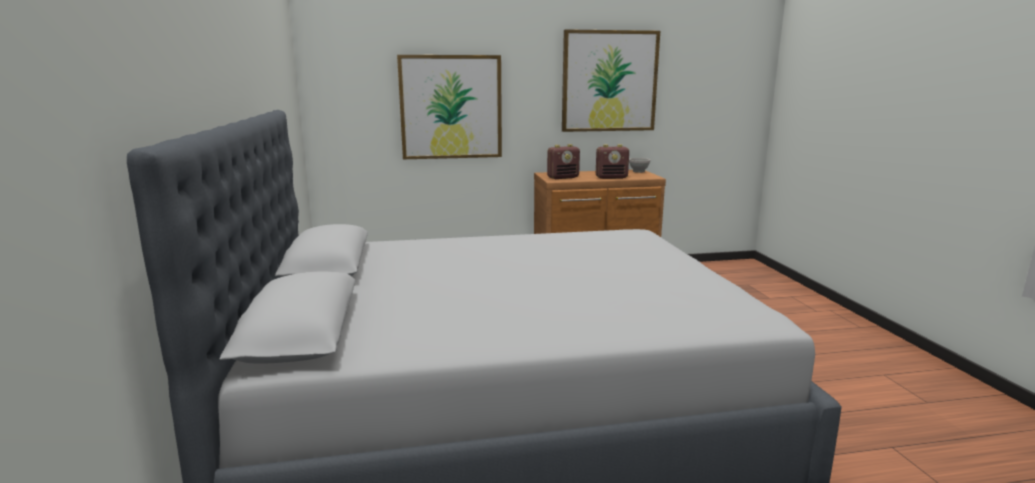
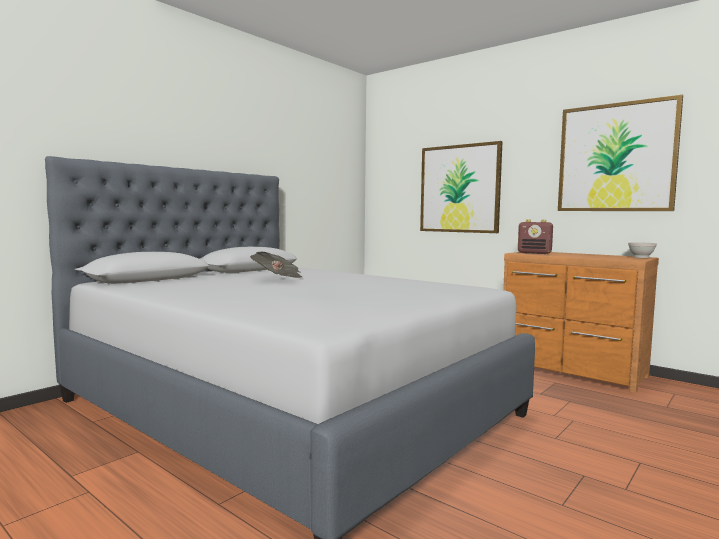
camera: 50 degrees right, 10 degrees down
radio [596,144,629,179] -> none
none -> newspaper [250,252,302,278]

